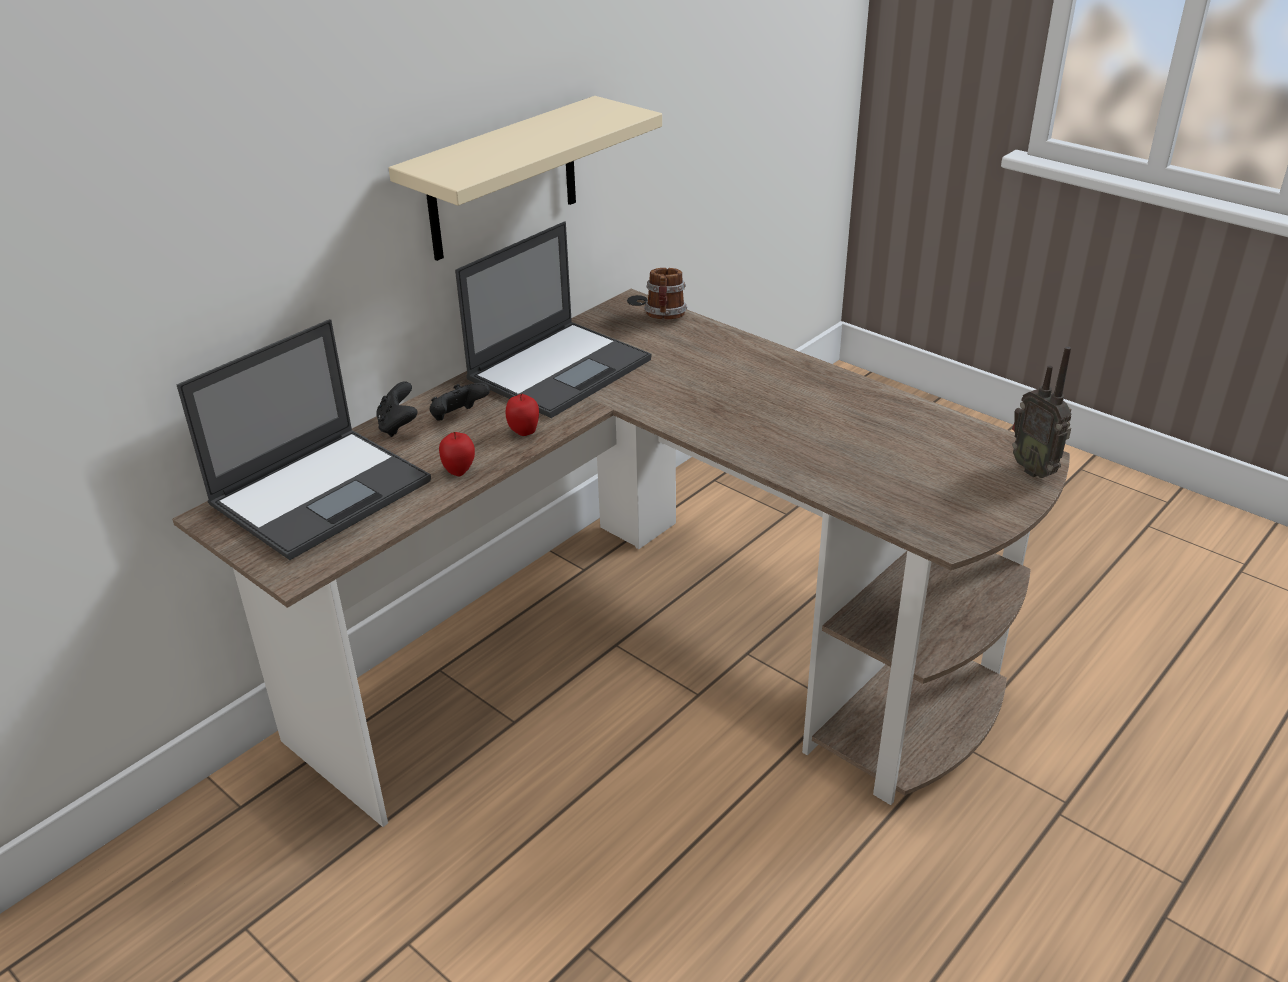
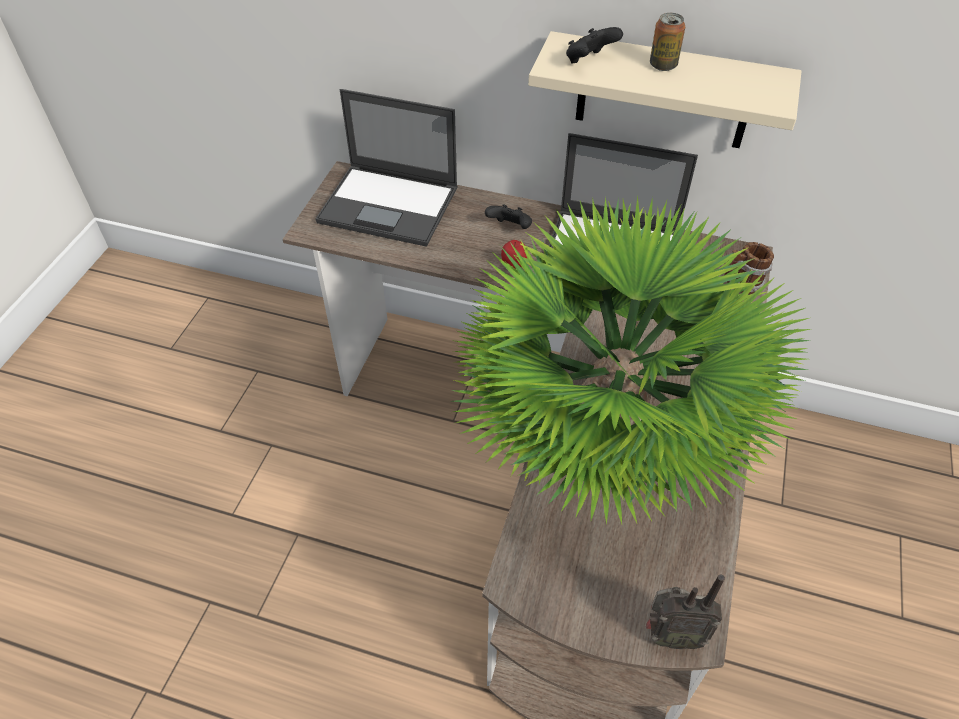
camera: 65 degrees right, 15 degrees up
black game controller [376,381,418,437] -> black game controller moved to [566,27,623,64]
apple [439,432,475,476] -> none
radio [1012,346,1072,478] -> radio turned 120 degrees counterclockwise [646,574,725,649]
none -> potted plant [451,196,811,525]
none -> can [650,13,685,71]

